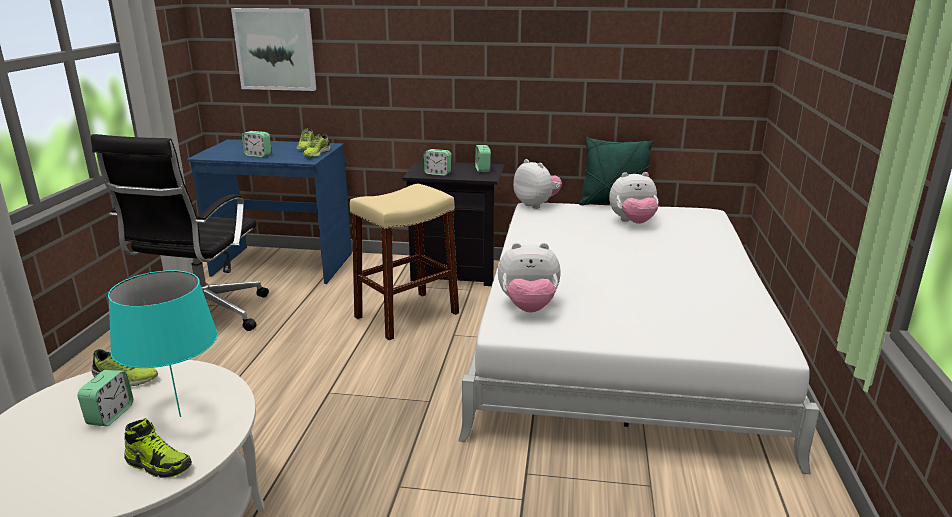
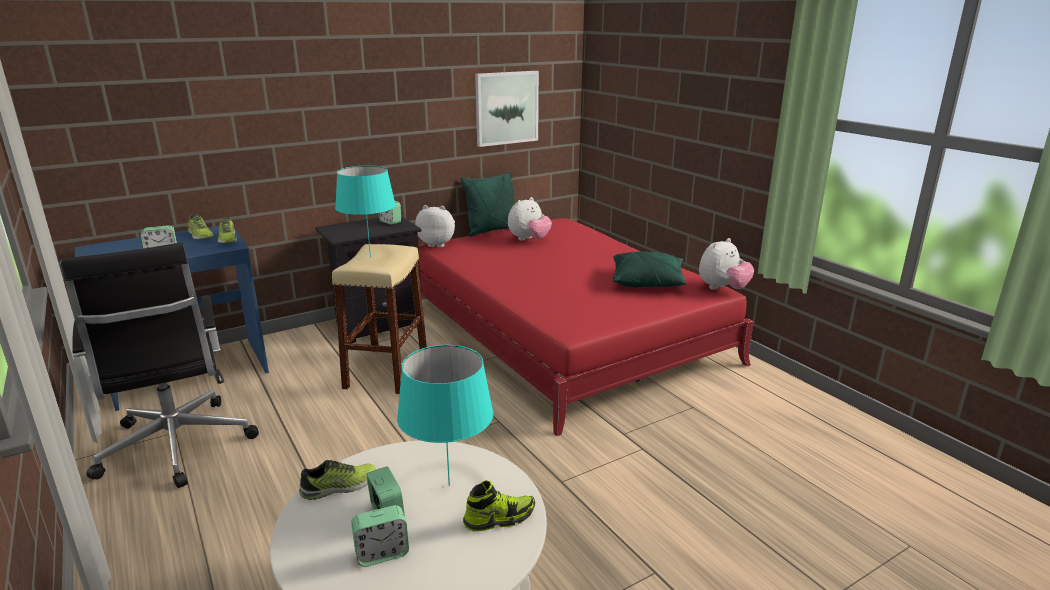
camera: 40 degrees left, 0 degrees up
picture [231,8,316,91] -> picture moved to [475,71,539,147]
alarm clock [424,149,451,176] -> alarm clock moved to [351,505,409,567]
white bed [458,203,819,474] -> red bed [419,218,754,436]
plush toy [498,243,561,313] -> plush toy moved to [699,238,754,290]
none -> turquoise table lamp [335,165,396,257]
none -> green pillow [613,251,687,287]

